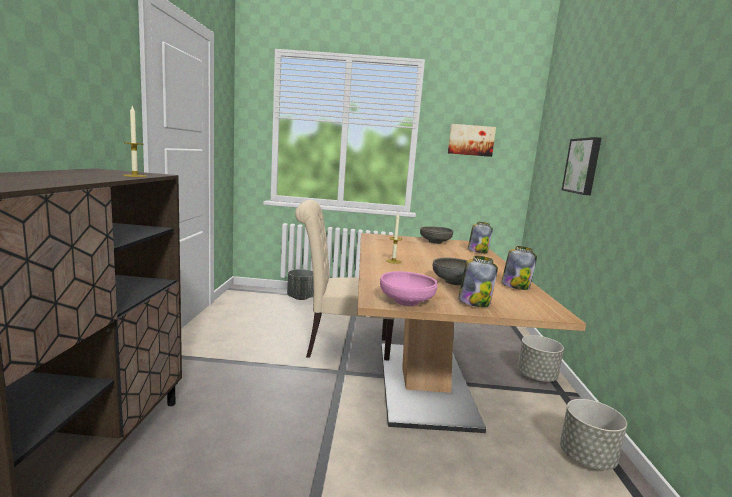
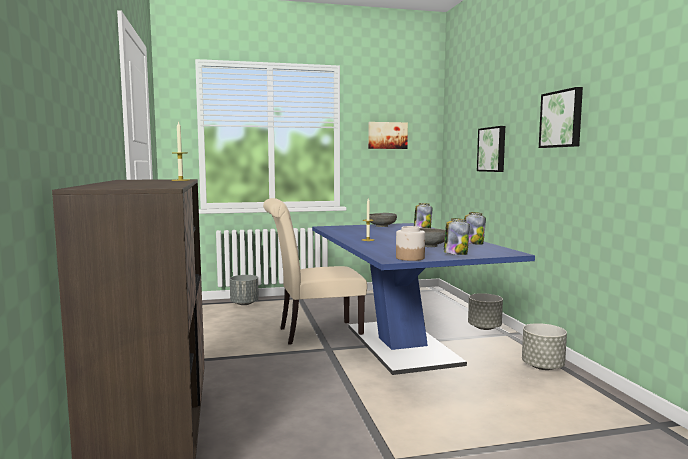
camera: 15 degrees left, 5 degrees down
brown dining table [357,233,586,433] -> blue dining table [312,223,535,375]
pink bowl [380,271,438,306] -> jar [396,226,425,261]
none -> picture [539,87,583,148]

